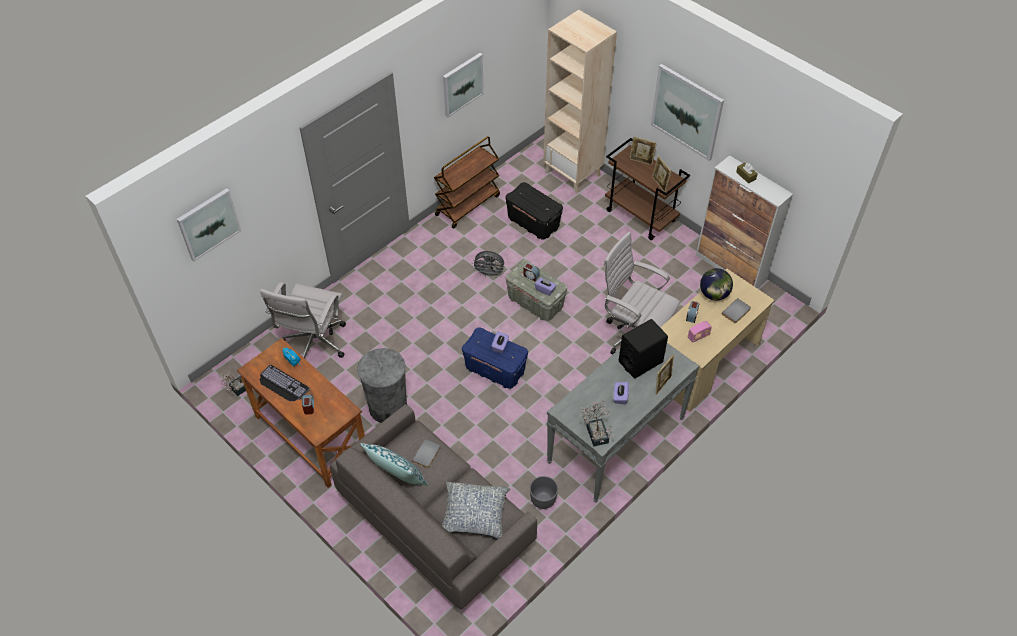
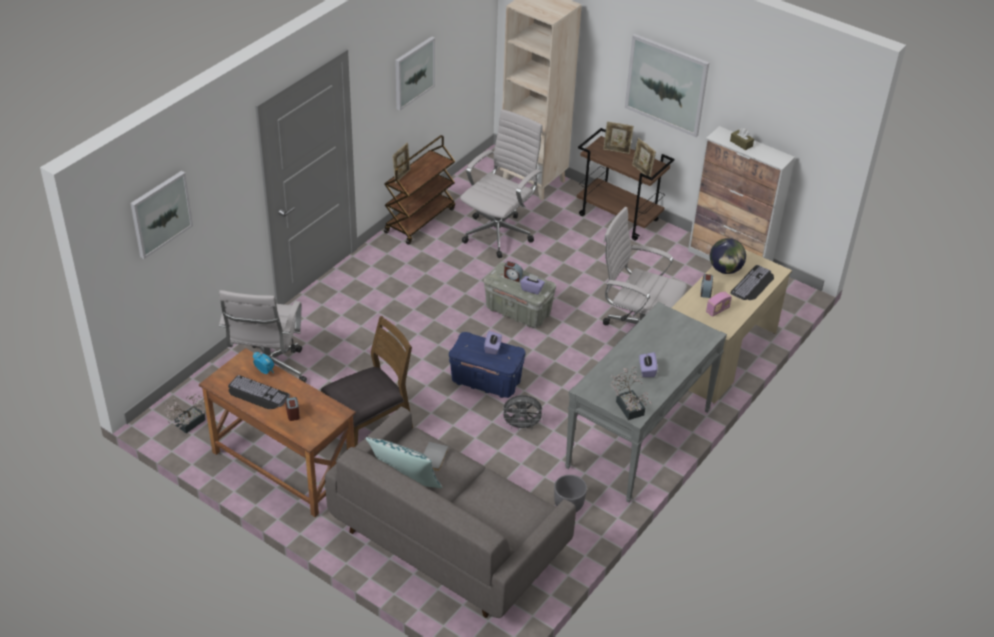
camera: 10 degrees left, 10 degrees down
grey trash can [357,348,407,423] -> brown chair [321,316,413,446]
pillow [442,482,510,539] -> none
grey fan [472,251,505,277] -> grey fan moved to [501,395,545,431]
black storage box [505,182,563,240] -> white office chair [460,109,543,258]
black speaker [619,319,668,379] -> none
picture frame [655,355,674,395] -> picture frame moved to [392,143,410,183]
grey book [721,298,751,323] -> keyboard [730,265,774,300]

